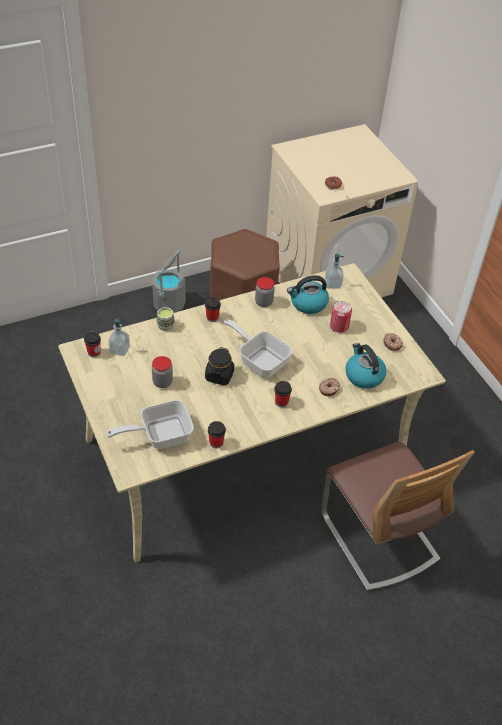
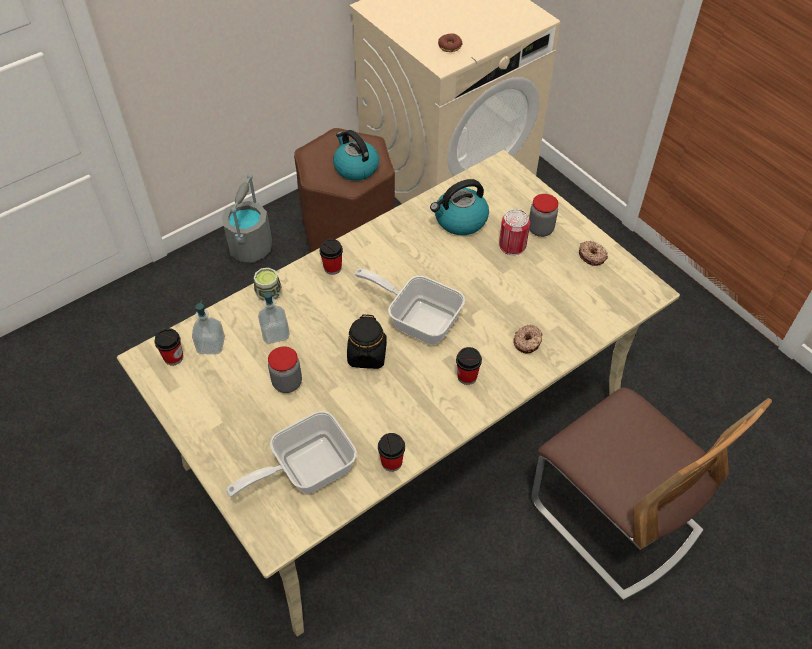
camera: 10 degrees left, 5 degrees up
jar [255,277,275,307] -> jar moved to [529,194,558,237]
soap dispenser [325,254,344,289] -> soap dispenser moved to [258,291,290,344]
kettle [345,343,387,389] -> kettle moved to [333,130,379,181]

